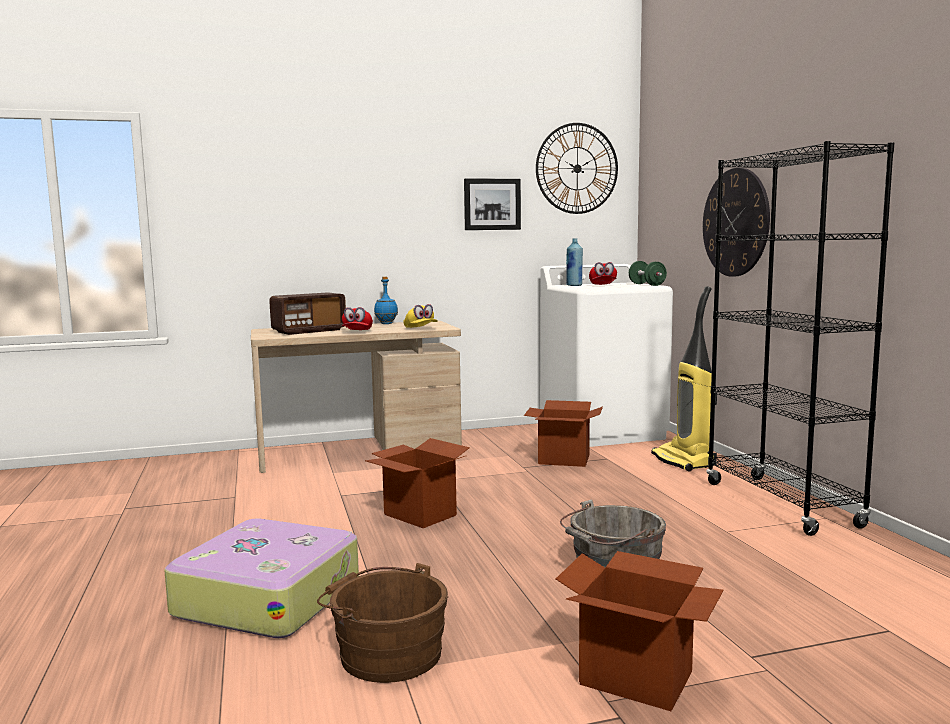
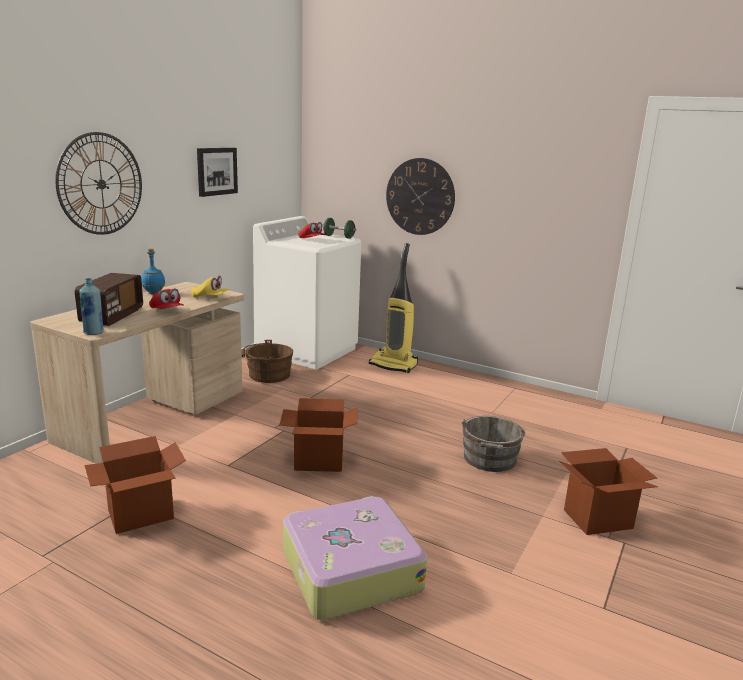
camera: 45 degrees left, 10 degrees up
brown bucket [317,563,448,683] -> brown bucket moved to [241,340,293,383]
cardboard box [524,400,603,467] -> cardboard box moved to [85,436,186,534]
wall clock [536,123,618,214] -> wall clock moved to [55,132,142,235]
blue bottle [566,238,583,286] -> blue bottle moved to [79,278,104,335]
black bookcase [706,141,894,536] -> none

